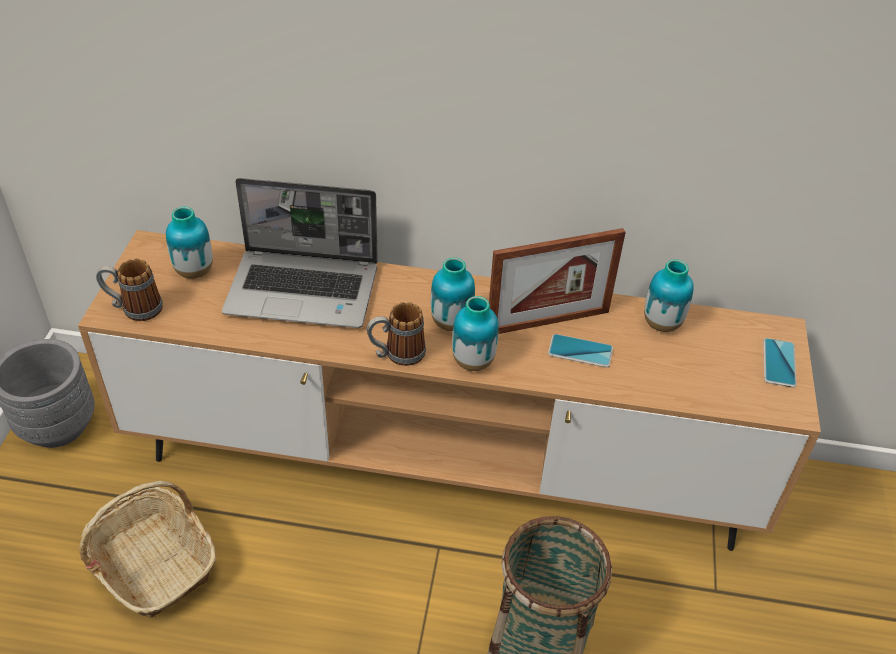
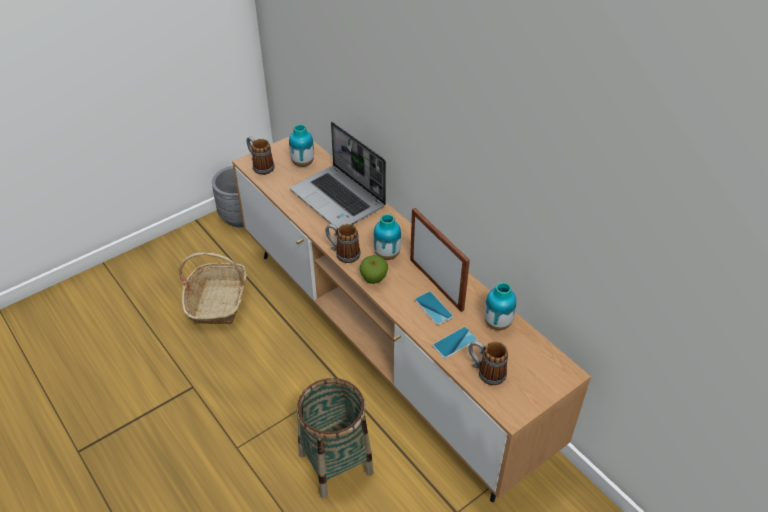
camera: 45 degrees right, 0 degrees up
vase [452,296,499,371] -> apple [360,255,388,284]
picture frame [489,228,626,334] -> picture frame turned 150 degrees counterclockwise [410,208,470,312]
phone [763,338,797,388] -> phone moved to [433,327,478,359]
none -> mug [469,341,508,385]

